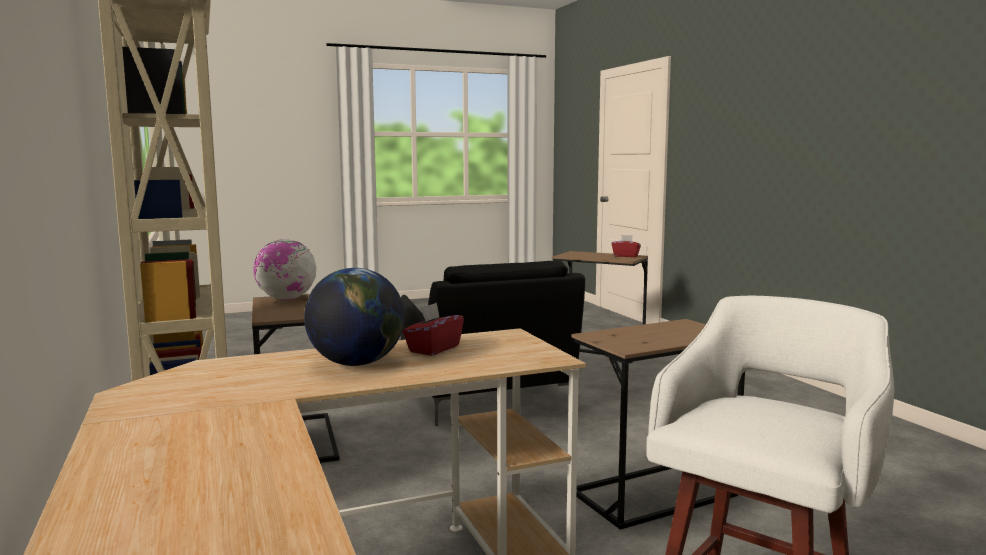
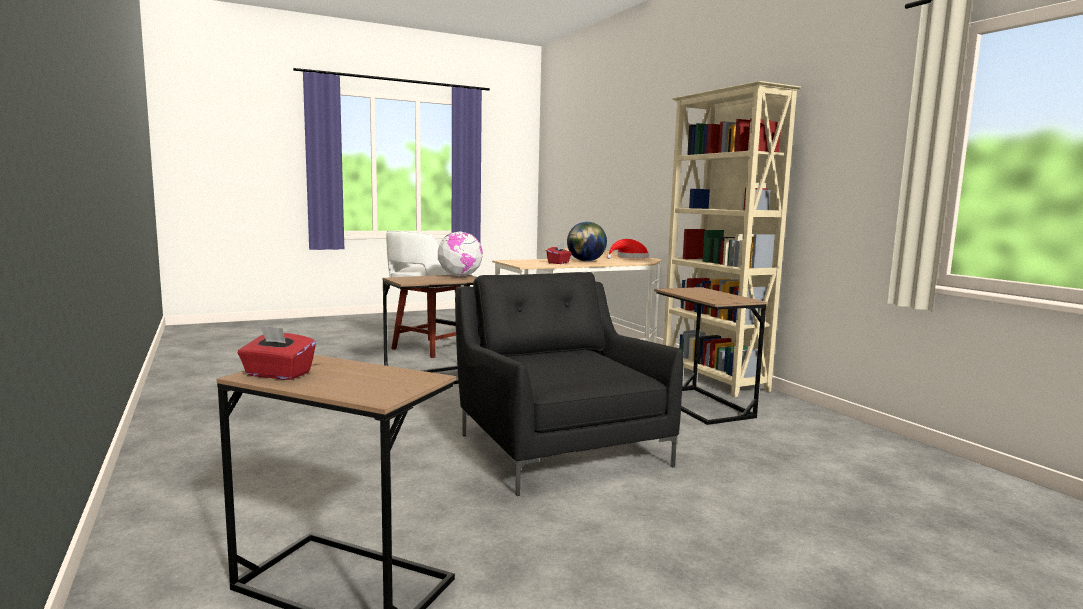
camera: 175 degrees right, 0 degrees up
globe [253,239,316,300] -> globe moved to [438,231,483,277]
none -> red hat [607,239,649,259]

